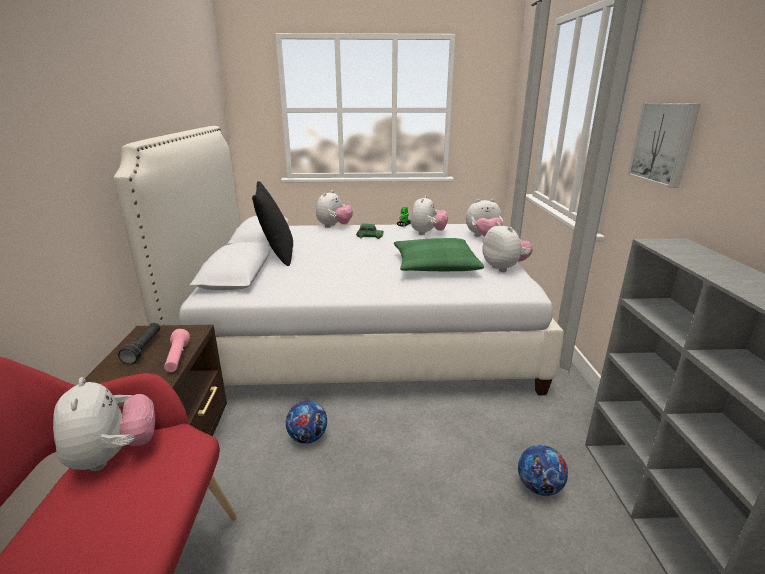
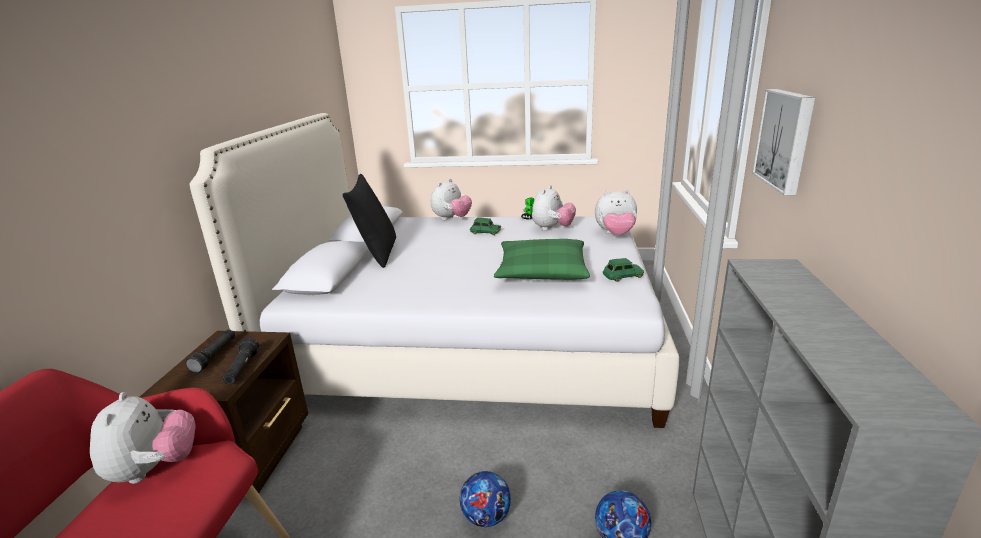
camera: 10 degrees right, 0 degrees up
pink flashlight [164,329,190,372] -> black flashlight [223,338,260,385]
football [286,401,327,444] -> football moved to [460,471,511,527]
plush toy [482,222,533,272] -> green toy car [603,258,644,282]

